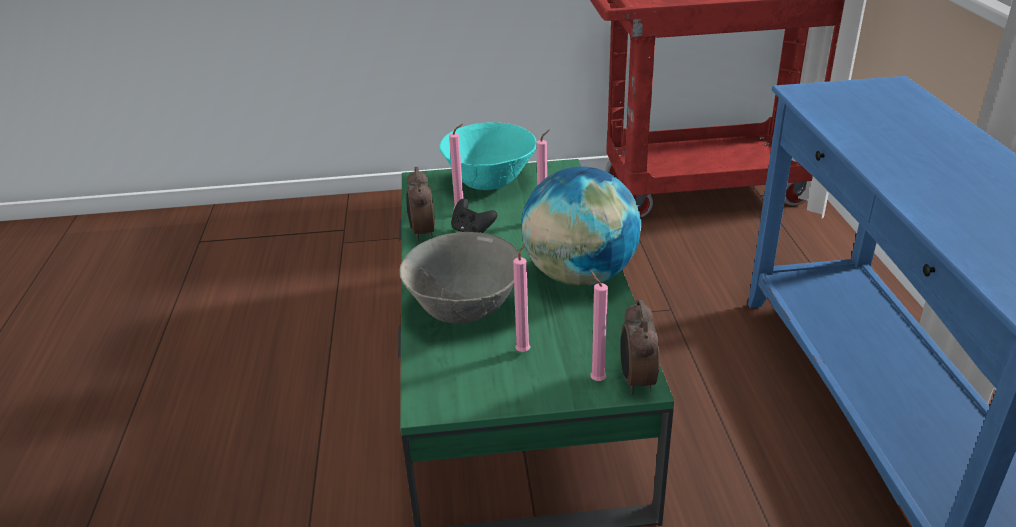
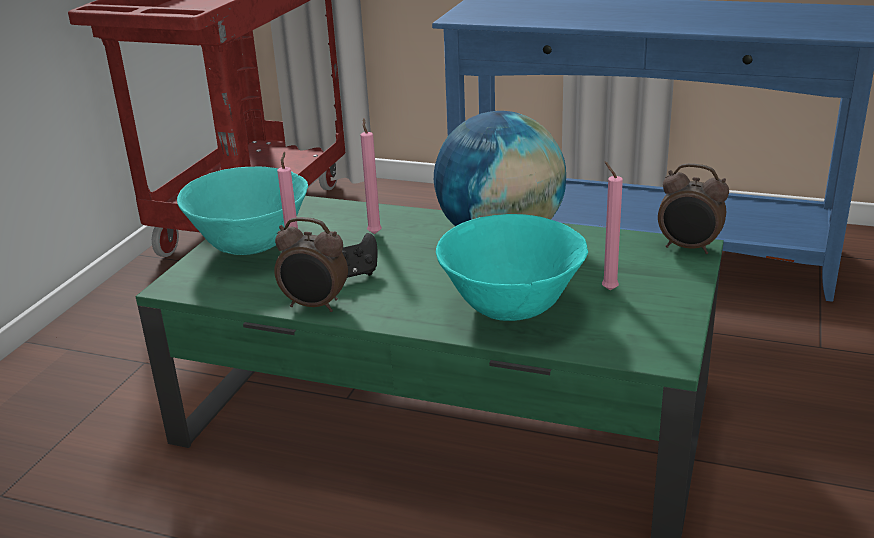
camera: 65 degrees left, 5 degrees down
grey bowl [400,232,519,324] -> turquoise bowl [436,214,588,321]
pink candle [590,270,608,381] -> none

